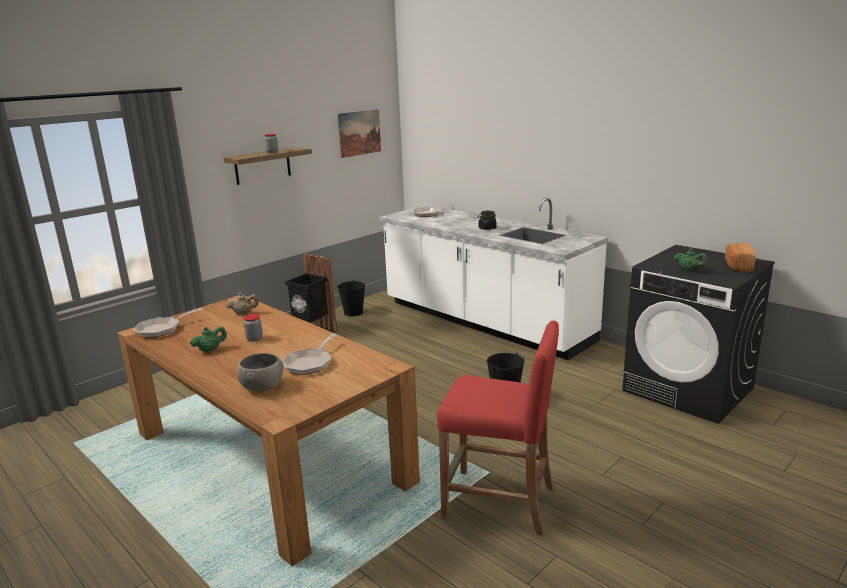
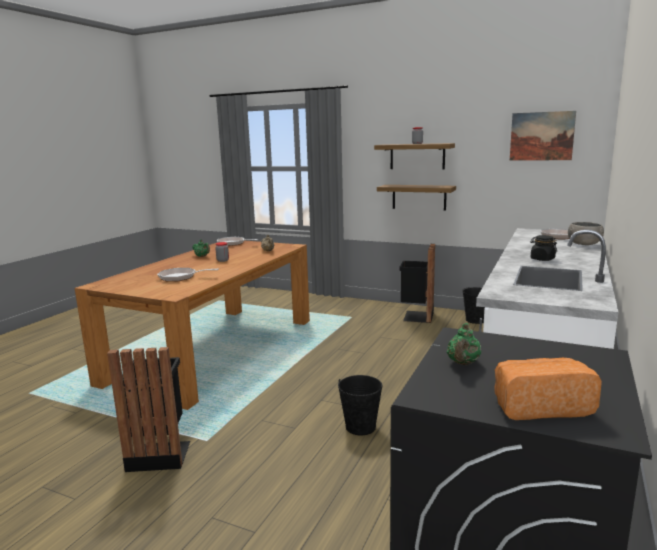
camera: 70 degrees right, 5 degrees down
grey bowl [236,353,284,392] -> grey bowl moved to [568,222,604,245]
red stool [437,320,559,536] -> black trash can [107,347,190,472]
none -> shelf [377,185,456,211]

